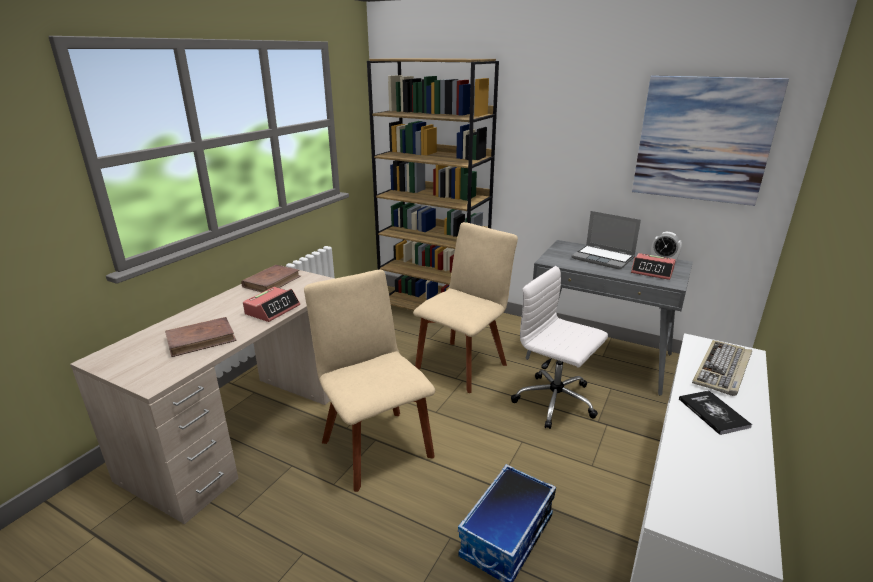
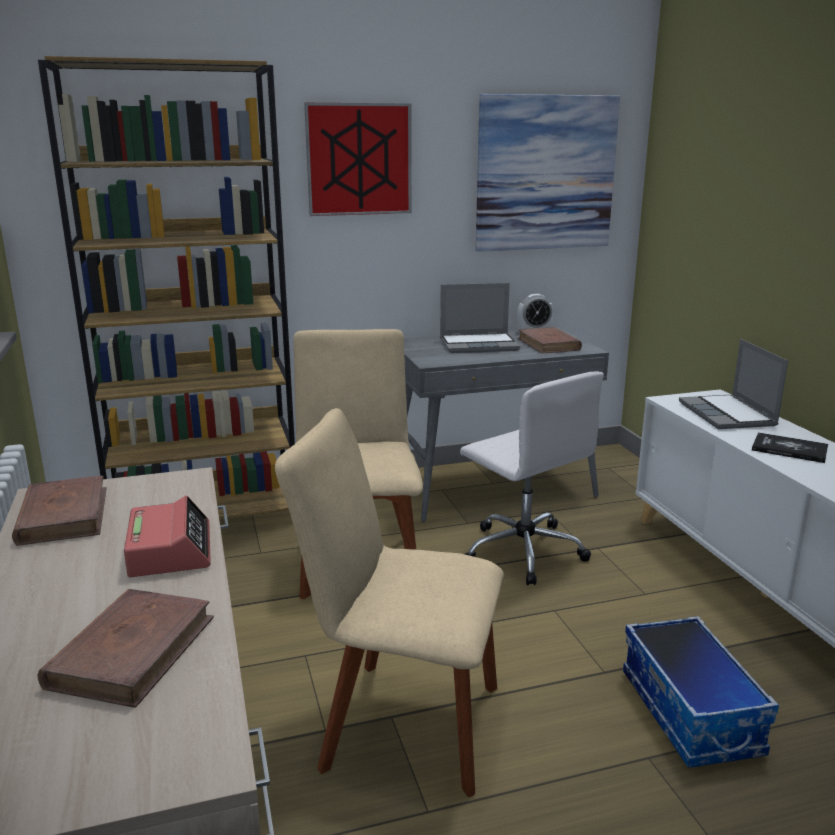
camera: 45 degrees left, 5 degrees down
white office chair [511,266,608,429] -> white office chair turned 120 degrees counterclockwise [460,371,604,586]
alarm clock [631,253,676,280] -> brown book [518,327,582,353]
keyboard [692,340,752,396] -> laptop [679,339,788,429]
none -> picture [304,103,412,216]

